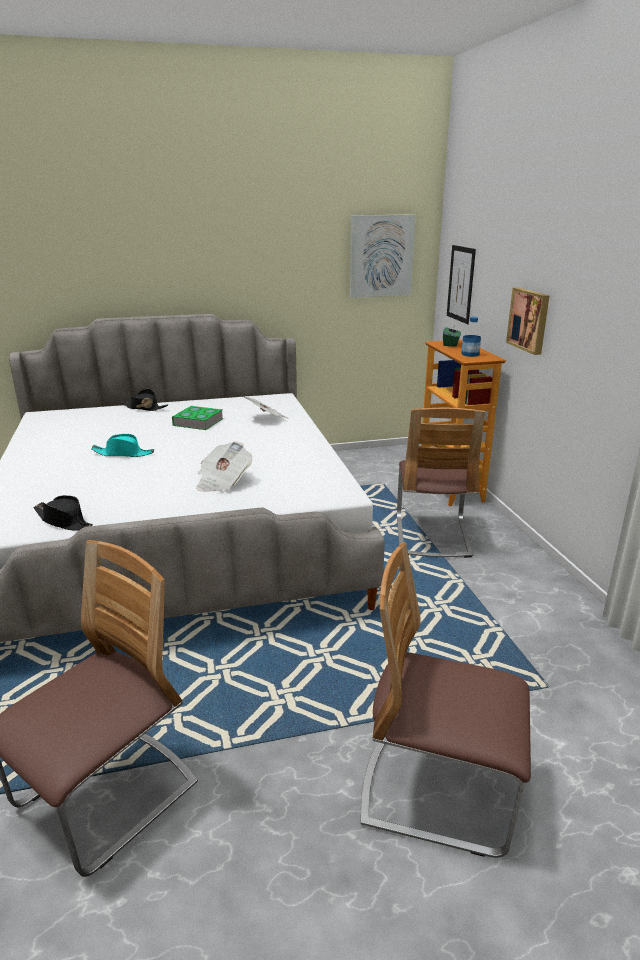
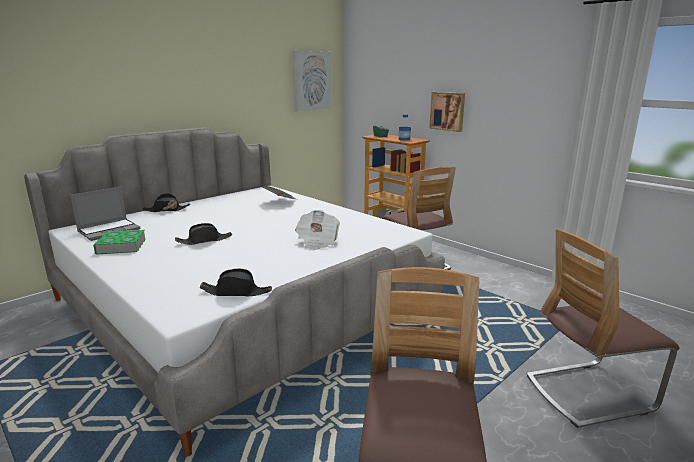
camera: 30 degrees left, 5 degrees down
turquoise hat [91,434,154,457] -> black hat [175,223,232,245]
book [172,406,223,430] -> book moved to [93,230,146,255]
picture [447,245,476,324] -> none
none -> laptop [70,187,140,241]

